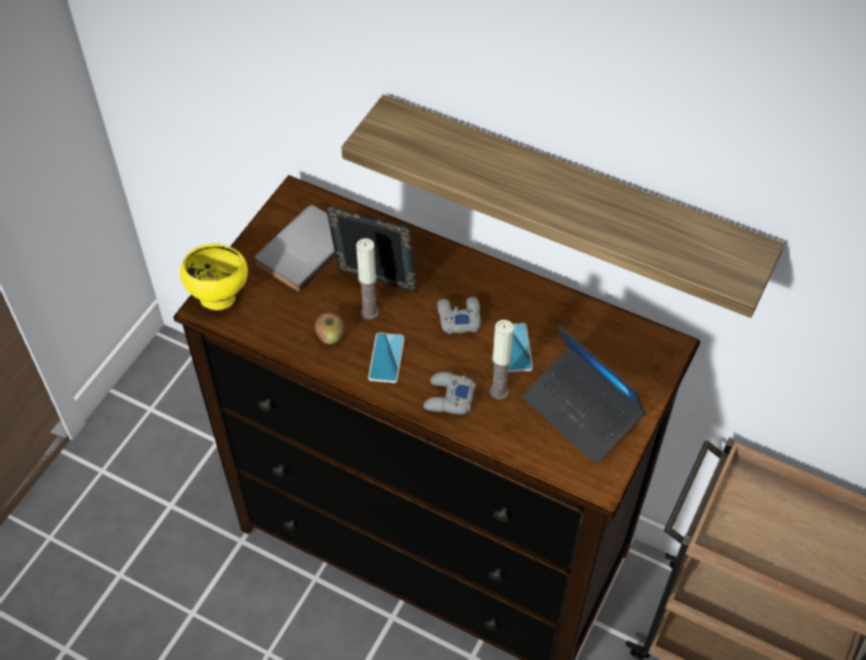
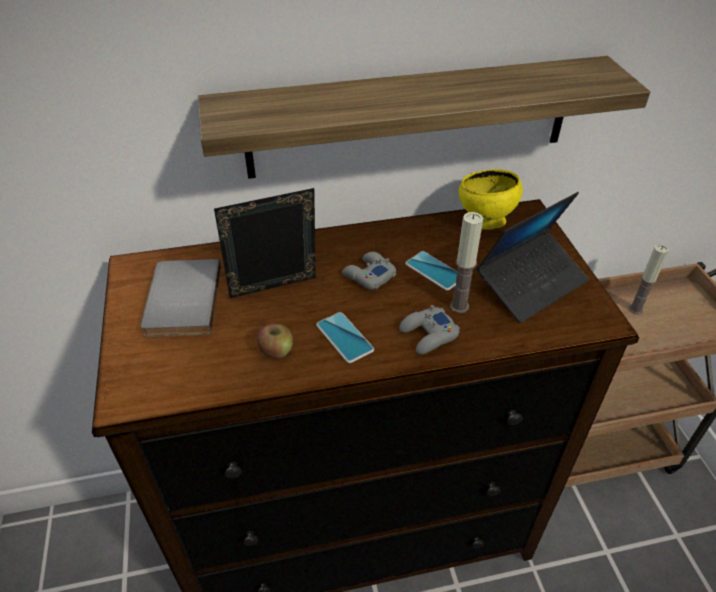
camera: 40 degrees left, 10 degrees down
yellow bowl [180,244,248,310] -> yellow bowl moved to [459,169,523,230]
candle [356,238,379,319] -> candle moved to [629,244,669,314]
laptop [522,324,646,464] -> laptop turned 45 degrees counterclockwise [477,192,589,323]

